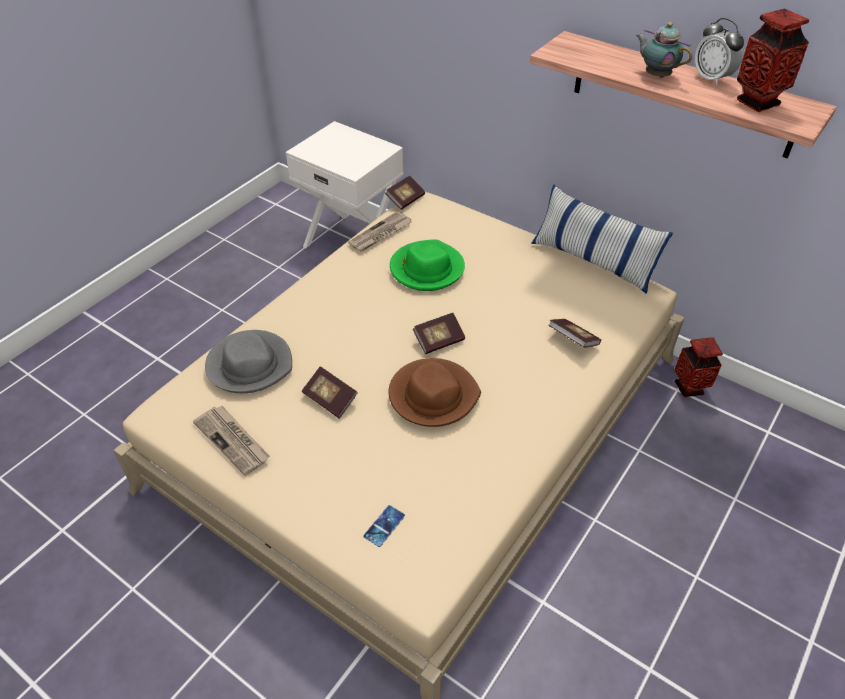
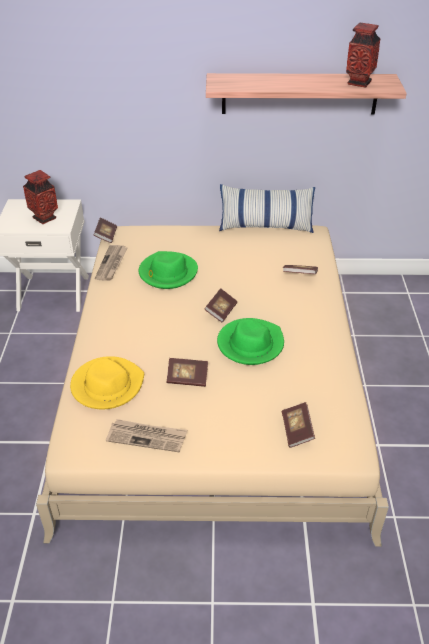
camera: 35 degrees left, 5 degrees down
grey hat [205,330,292,393] -> yellow hat [70,356,144,409]
phone [363,505,405,547] -> book [282,402,315,448]
brown hat [388,358,481,427] -> green hat [217,318,284,365]
teapot [636,22,692,78] -> none
vase [674,337,723,397] -> vase moved to [23,170,58,224]
alarm clock [695,18,744,86] -> none

